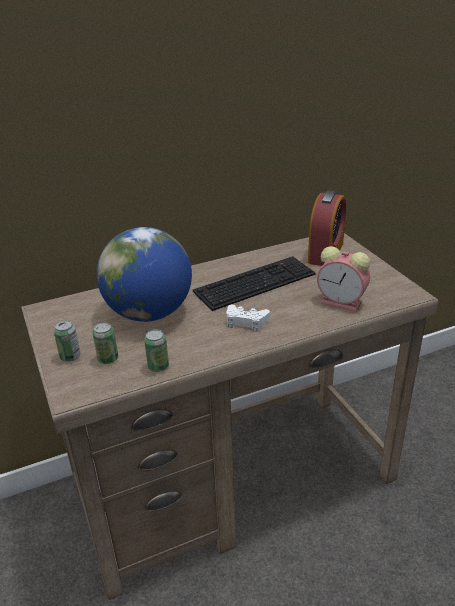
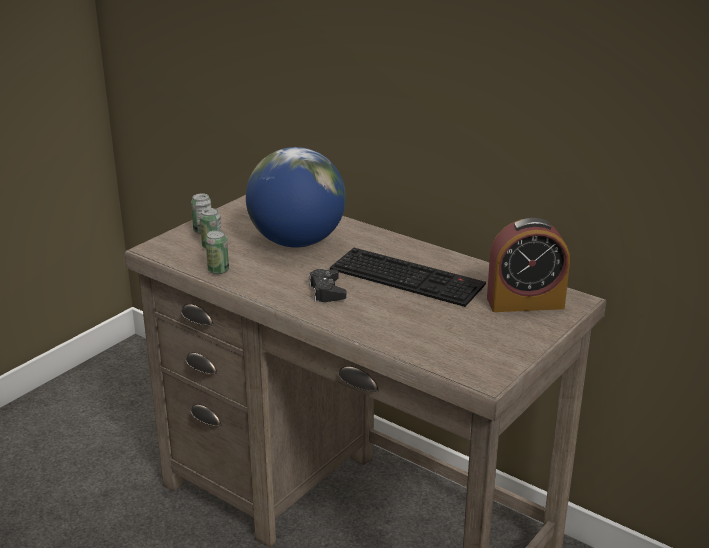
camera: 60 degrees right, 5 degrees down
white game controller [226,305,270,332] -> black game controller [309,269,347,302]
alarm clock [317,246,370,312] -> none

